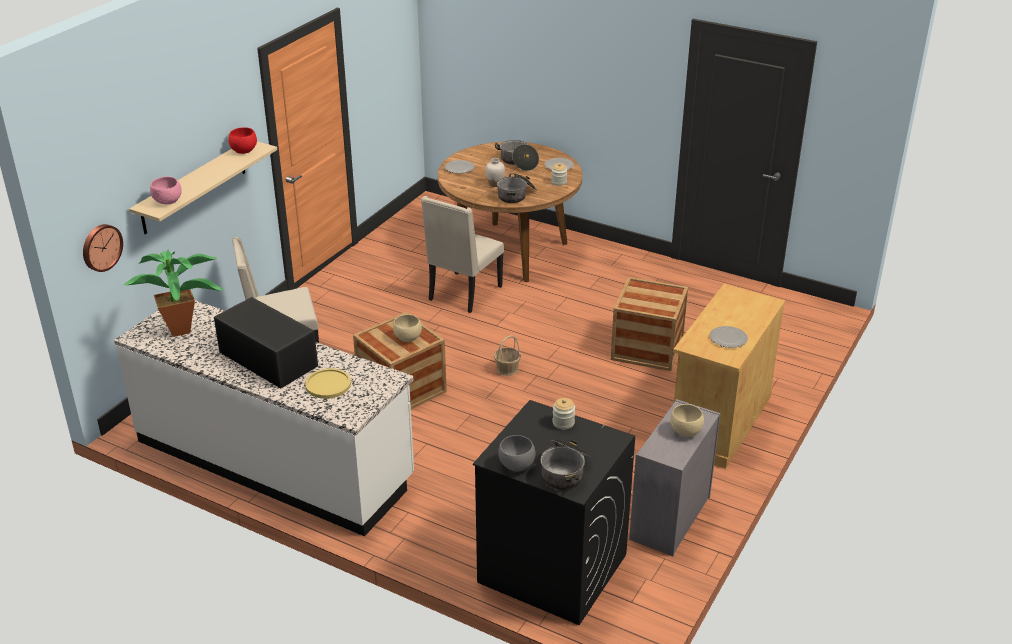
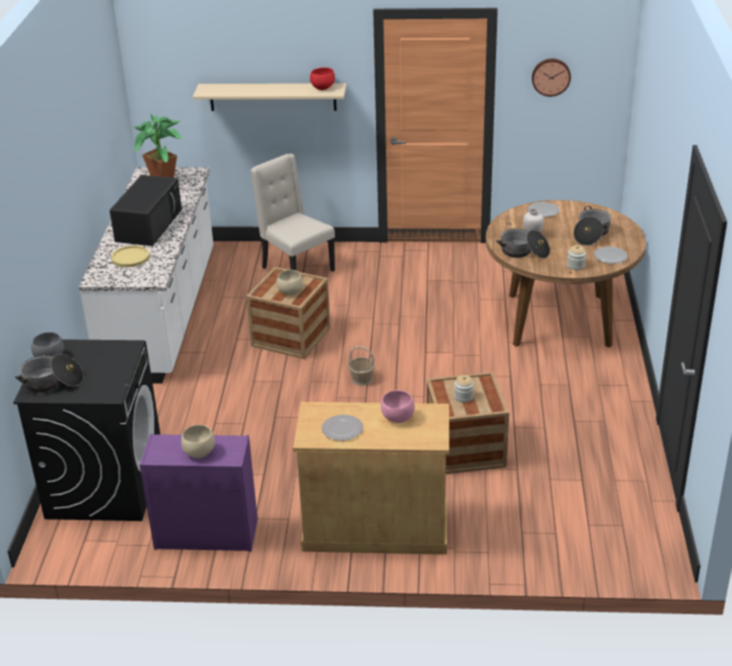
camera: 65 degrees right, 0 degrees up
wall clock [83,224,123,272] -> wall clock moved to [532,59,571,97]
pink bowl [150,177,182,204] -> pink bowl moved to [381,390,415,423]
beige chair [421,196,504,313] -> none
jar [552,398,575,430] -> jar moved to [454,375,474,403]
grey dresser [629,399,721,556] -> purple dresser [140,434,258,552]

